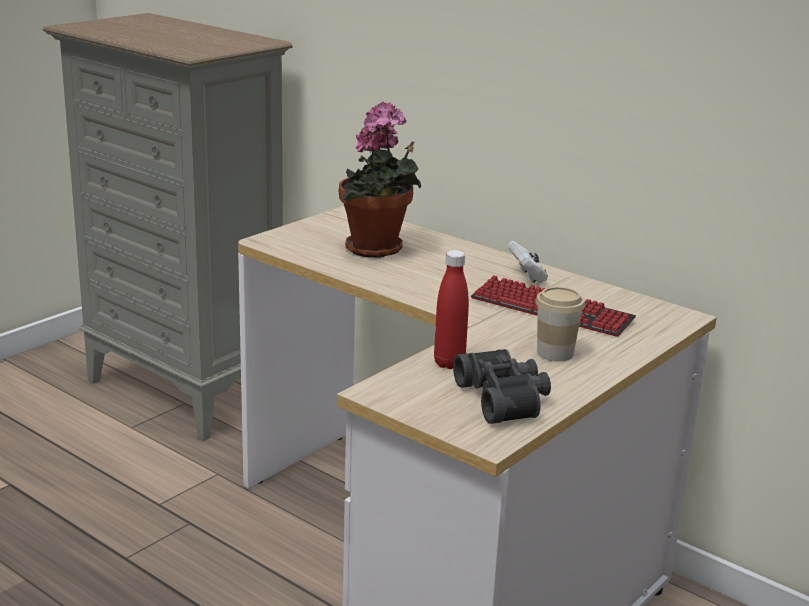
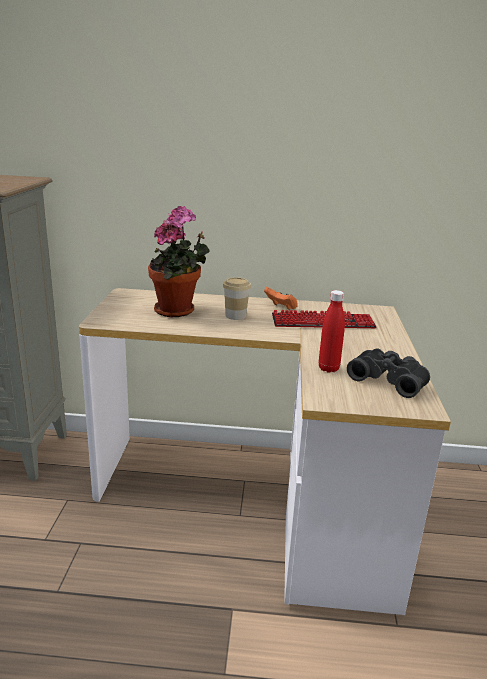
camera: 35 degrees left, 0 degrees up
white game controller [507,241,548,283] -> orange game controller [264,287,298,310]
cup [535,287,585,362] -> cup moved to [223,277,251,320]

